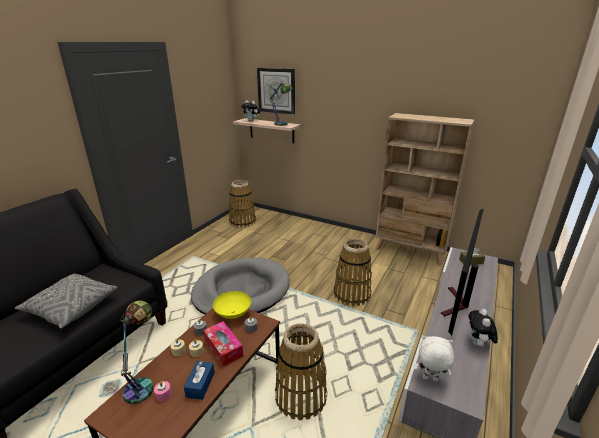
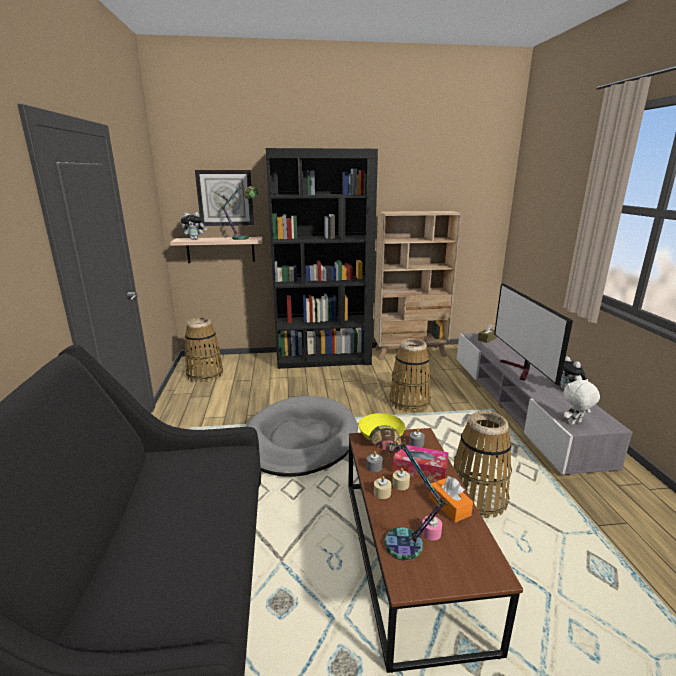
camera: 35 degrees left, 5 degrees down
grey pillow [15,273,118,329] -> none
blue tissue box [184,361,215,400] -> orange tissue box [429,476,473,523]
none -> black bookcase [266,148,378,369]

